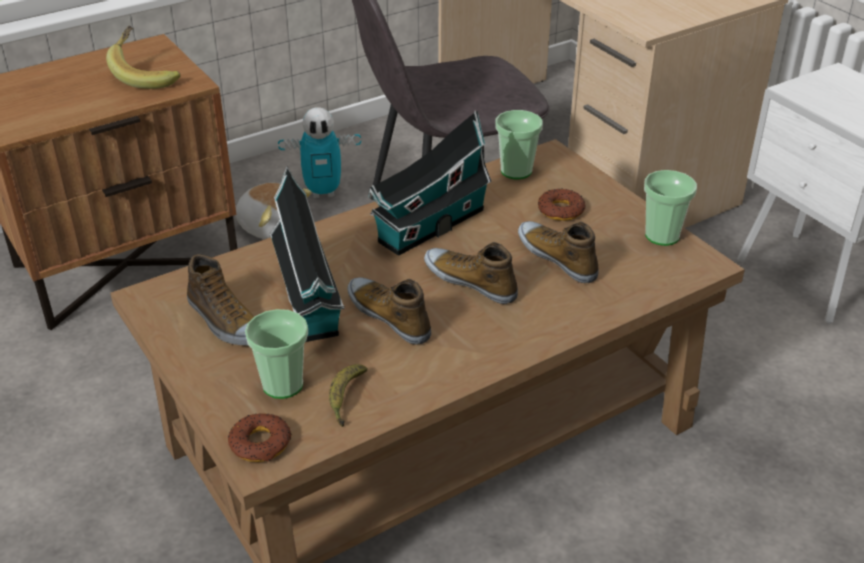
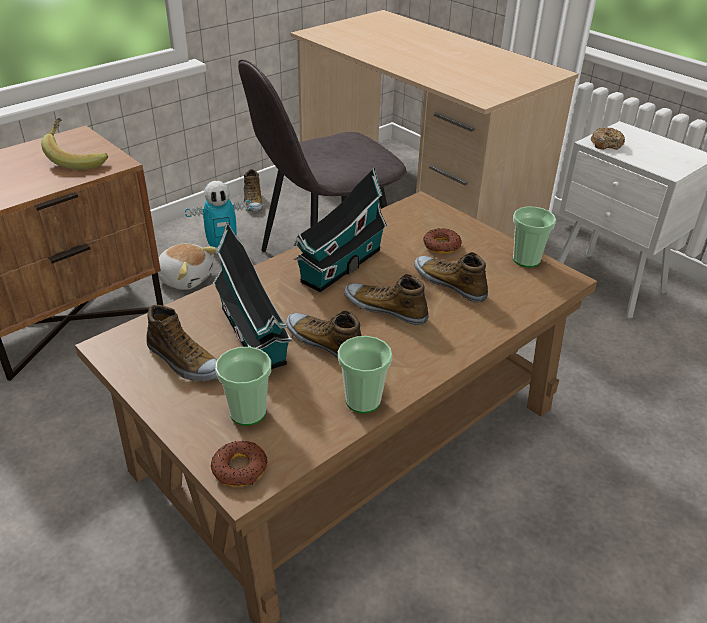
camera: 10 degrees left, 0 degrees up
banana [329,364,368,427] -> none
cup [495,110,543,179] -> cup moved to [338,336,392,413]
none -> shoe [244,169,263,212]
none -> donut [590,127,625,150]

